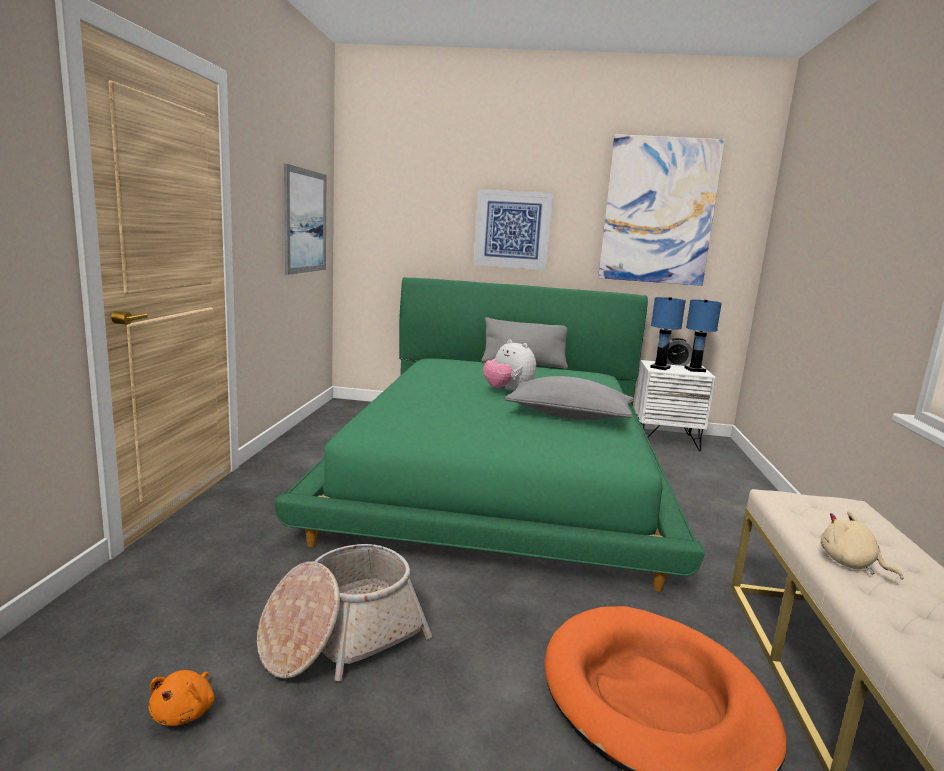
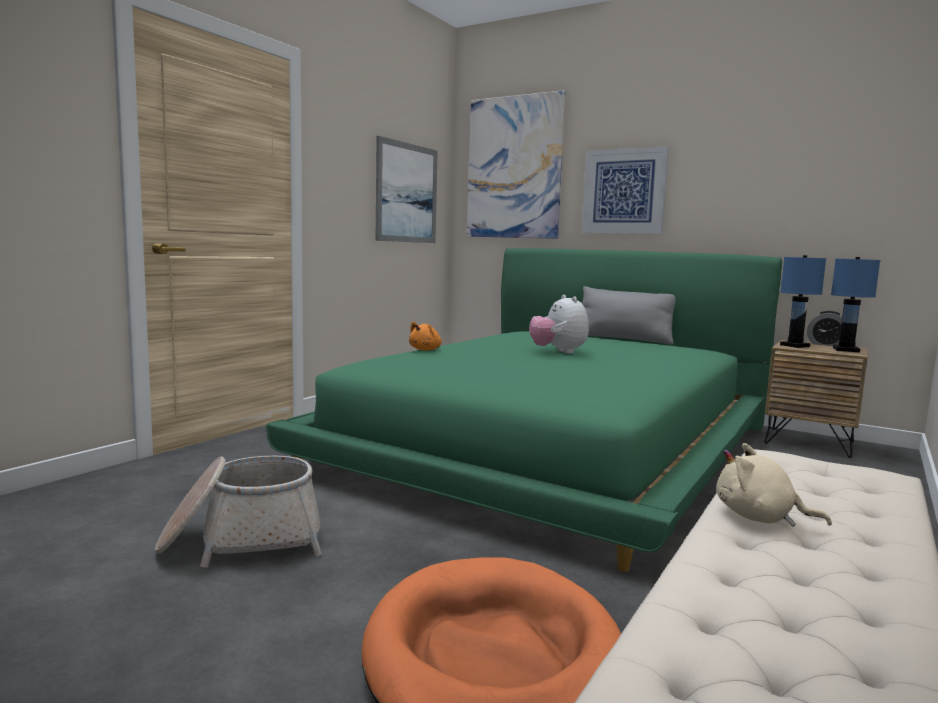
camera: 25 degrees right, 5 degrees down
orange plush toy [148,670,214,726] -> orange plush toy moved to [409,322,442,351]
grey pillow [505,376,634,420] -> none
picture [598,134,725,286] -> picture moved to [467,90,566,239]
white nightstand [634,360,716,451] -> brown nightstand [764,340,868,458]
beige plush toy [821,511,903,580] -> beige plush toy turned 45 degrees counterclockwise [716,443,832,527]

